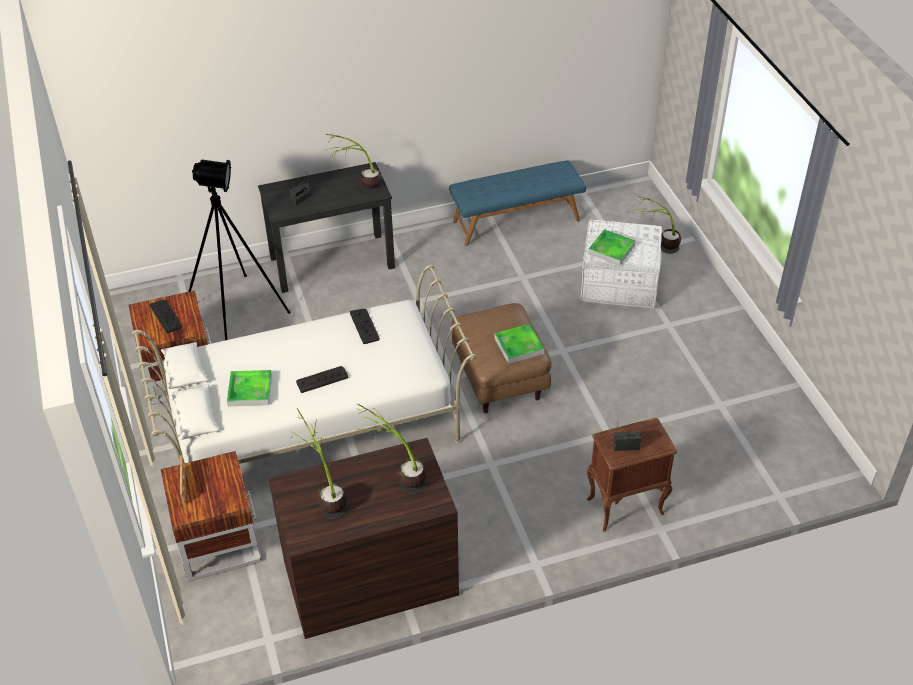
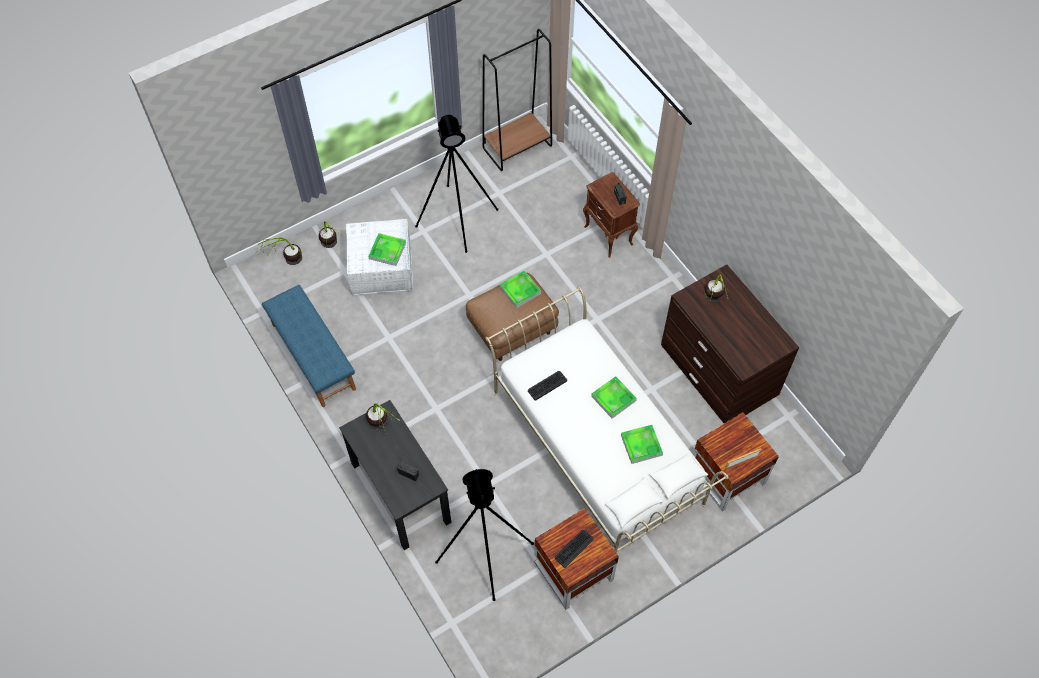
camera: 105 degrees left, 15 degrees up
potted plant [290,408,347,519] -> potted plant moved to [257,237,302,265]
keyboard [296,366,348,393] -> tray [591,376,637,419]
none -> black floor lamp [415,115,498,253]
none -> clothes rack [482,29,552,171]

